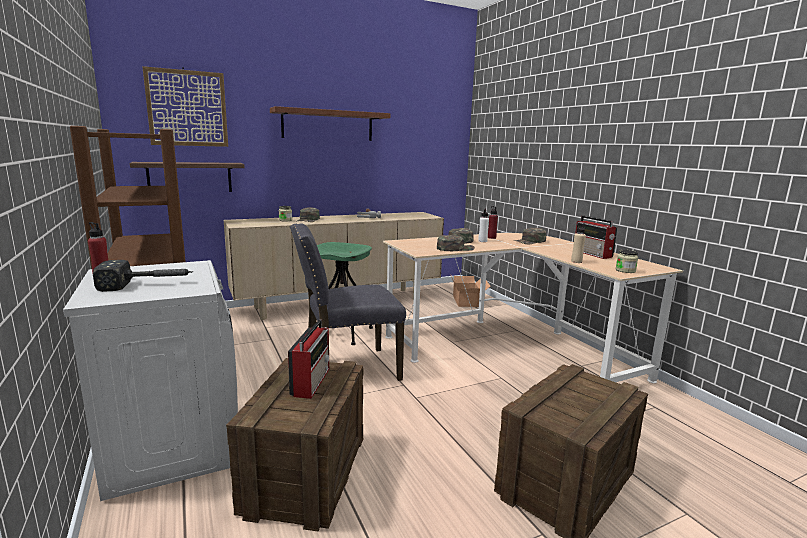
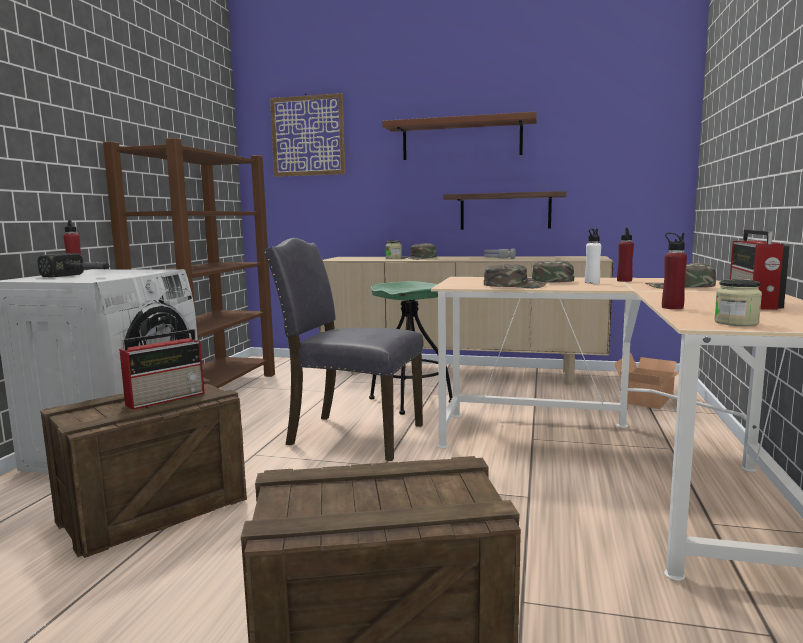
camera: 40 degrees right, 5 degrees down
shelf [130,162,245,192] -> shelf moved to [443,191,567,230]
beige bottle [571,223,586,263] -> red bottle [662,233,687,309]

